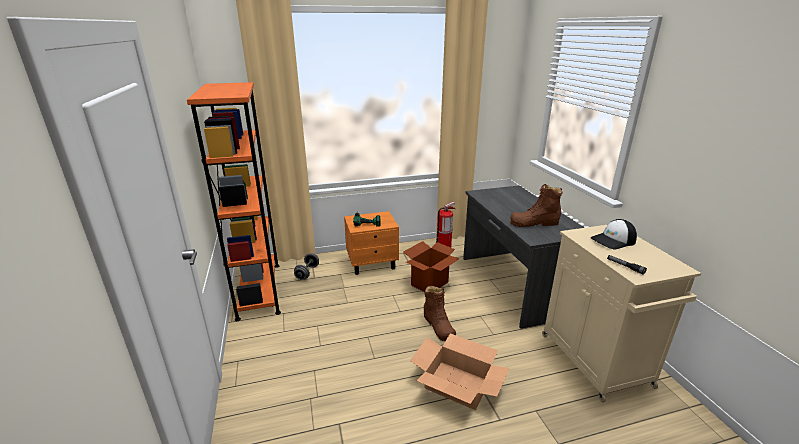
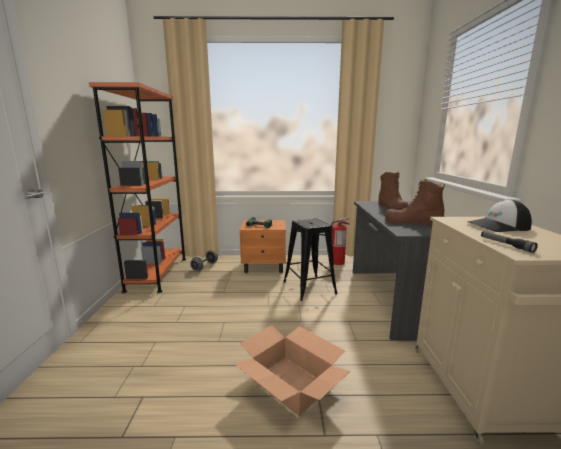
camera: 15 degrees right, 10 degrees down
cardboard box [403,241,460,292] -> black stool [283,218,338,301]
brown boot [424,286,456,341] -> brown boot moved to [378,172,408,210]

